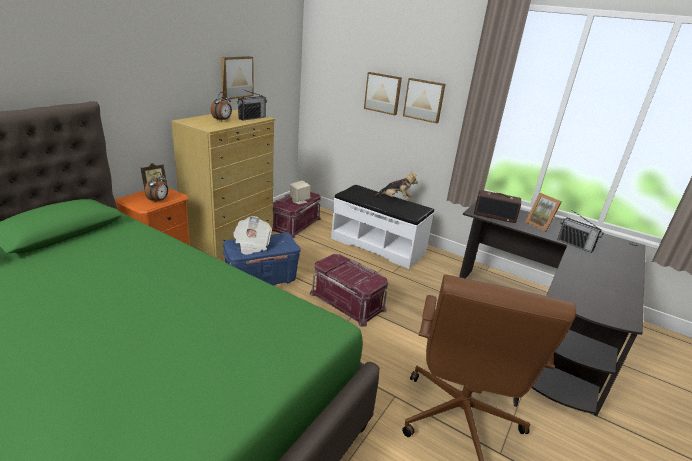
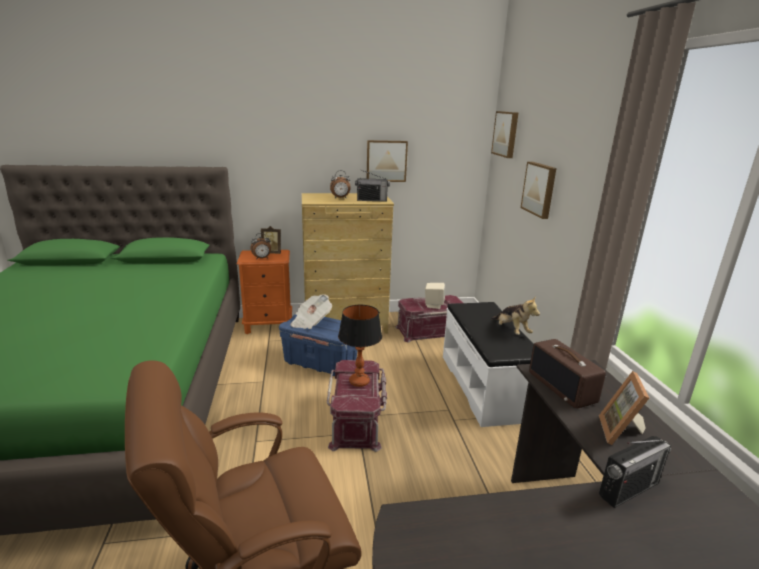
camera: 50 degrees right, 5 degrees down
picture [403,78,446,123] -> picture moved to [491,111,518,158]
radio [557,210,604,253] -> radio turned 120 degrees counterclockwise [599,436,671,508]
none -> table lamp [338,305,382,387]

